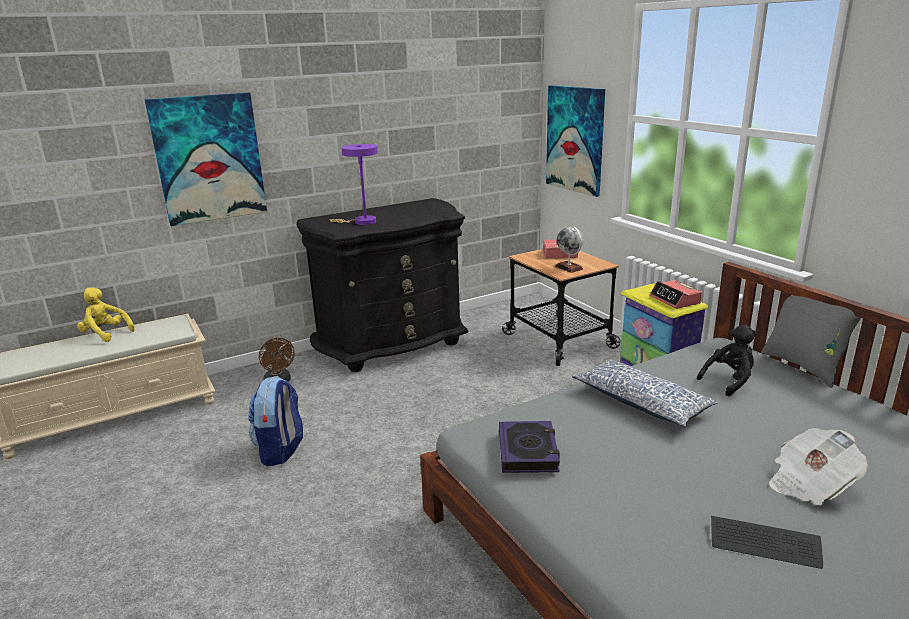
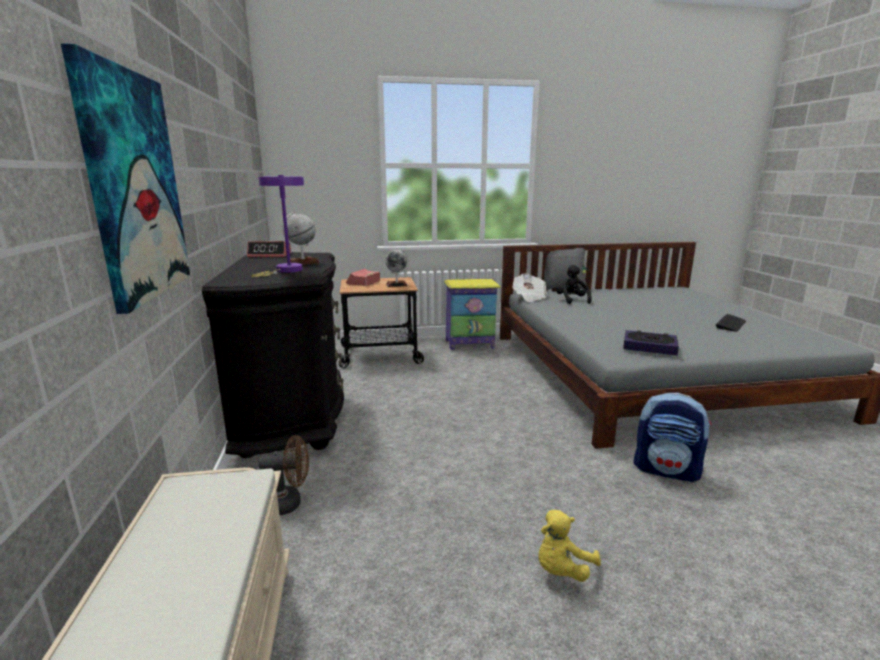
camera: 70 degrees left, 5 degrees down
yellow plush toy [77,287,135,342] -> yellow plush toy moved to [538,510,601,582]
backpack [248,376,303,466] -> backpack moved to [634,393,711,483]
picture [546,85,605,197] -> none
pillow [572,359,719,428] -> none
alarm clock [650,280,702,309] -> alarm clock moved to [247,241,291,257]
newspaper [769,428,867,505] -> newspaper moved to [512,273,547,302]
none -> globe [282,212,320,265]

